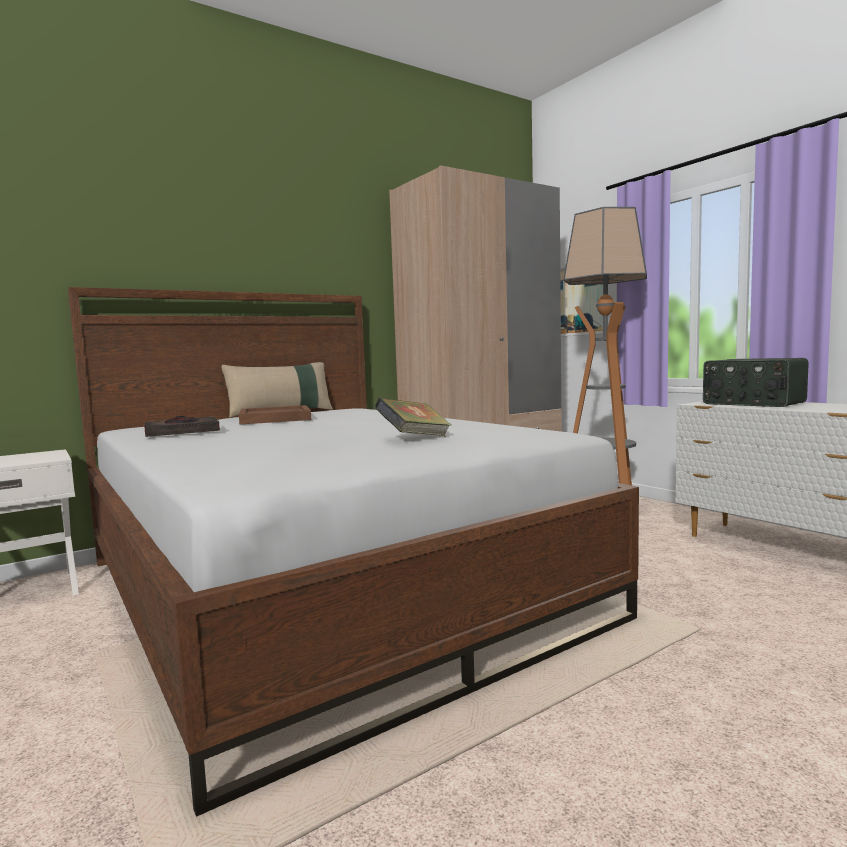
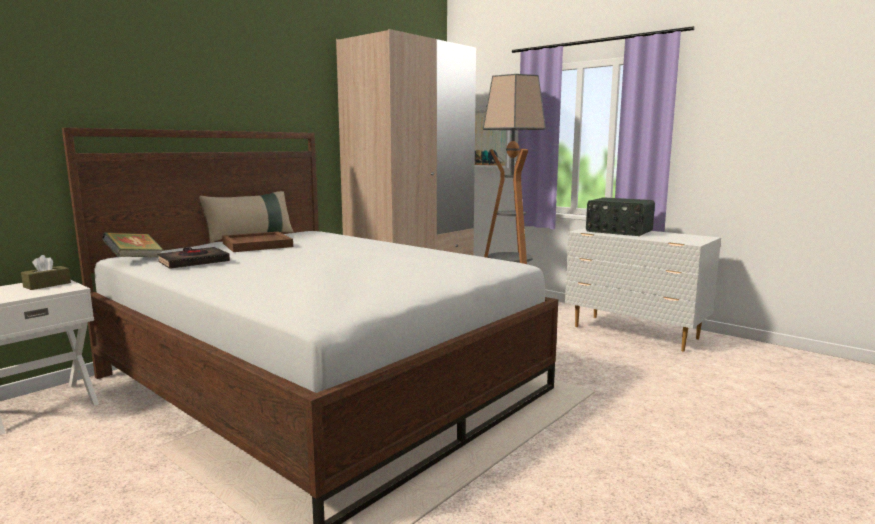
camera: 15 degrees left, 5 degrees up
book [375,398,452,436] -> book moved to [102,232,163,257]
none -> brown tissue box [21,255,71,290]

